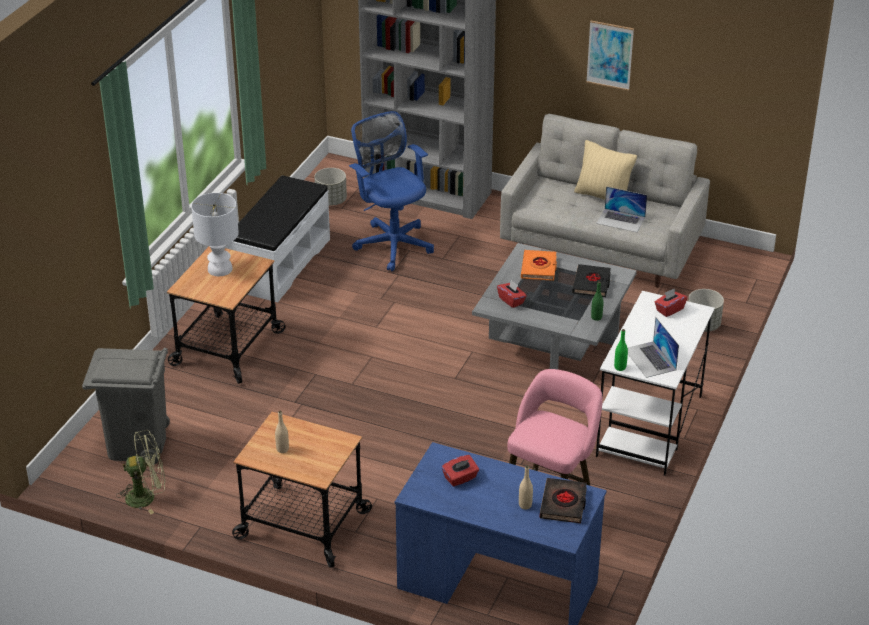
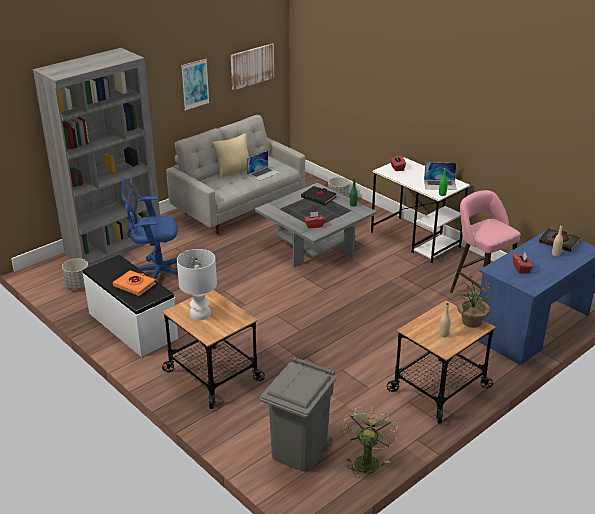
camera: 65 degrees left, 5 degrees down
orange book [521,250,557,281] -> orange book moved to [113,270,156,296]
none -> picture [231,44,274,90]
none -> potted plant [455,275,490,328]

